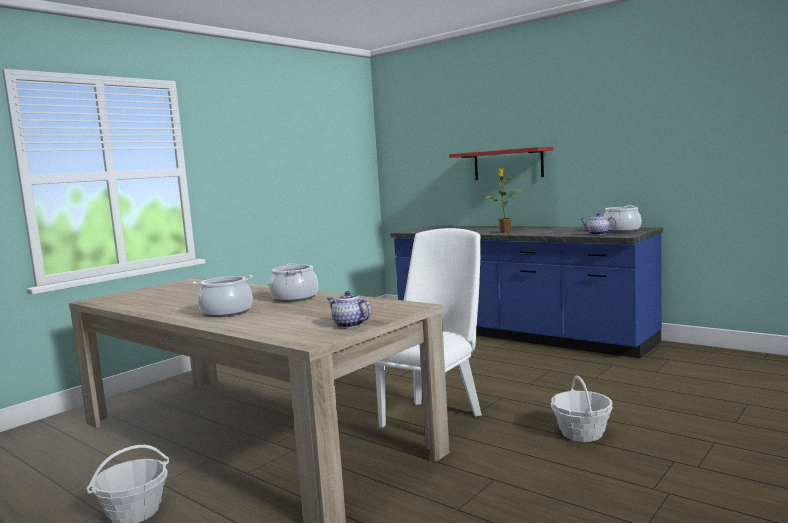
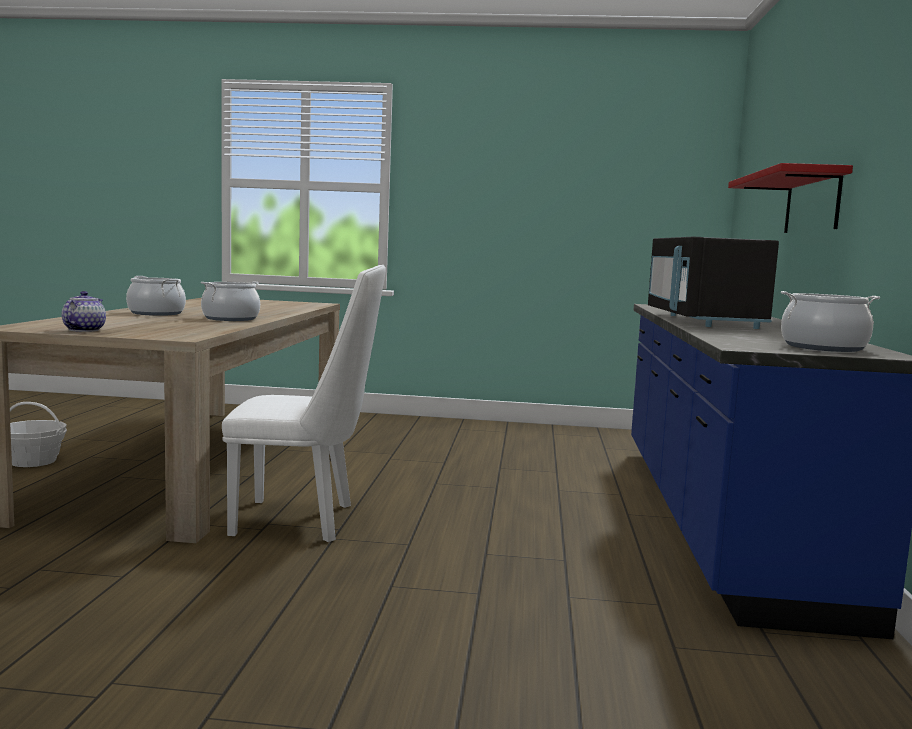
camera: 55 degrees right, 0 degrees up
potted plant [483,168,521,233] -> black microwave [648,237,779,329]
basket [551,375,613,442] -> none
teapot [580,213,617,235] -> none

